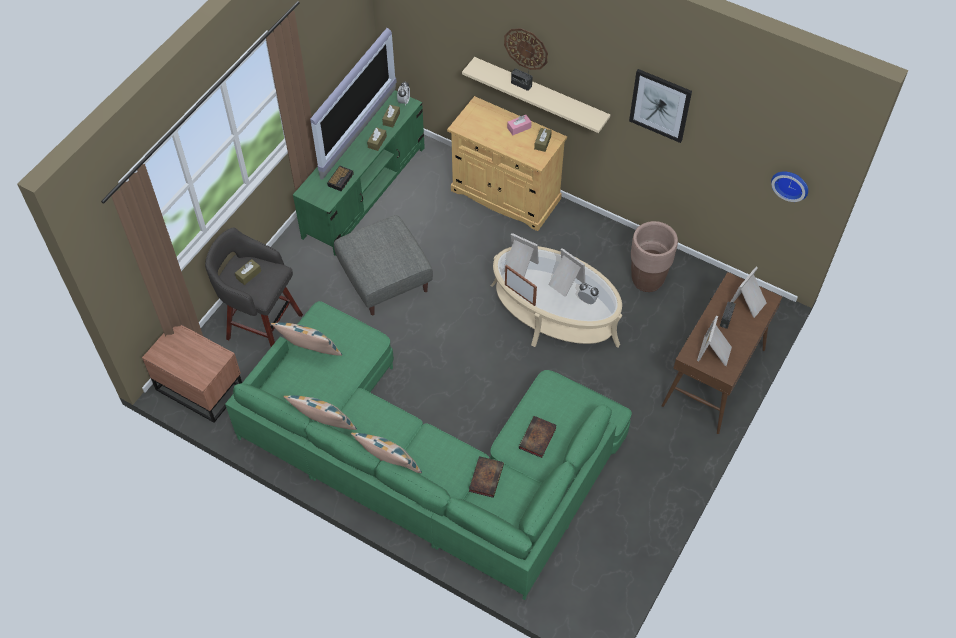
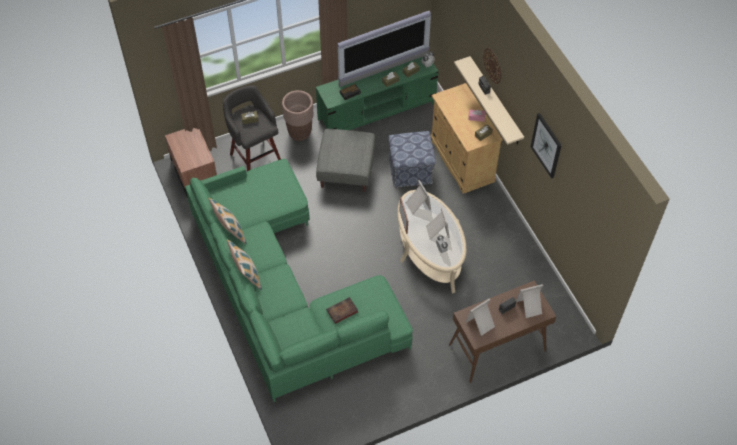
camera: 35 degrees right, 0 degrees up
pillow [271,323,342,356] -> none
book [469,456,504,498] -> none
brown planter [631,221,678,292] -> brown planter moved to [282,90,313,141]
wall clock [771,172,808,202] -> none
none -> ottoman [389,131,436,188]

